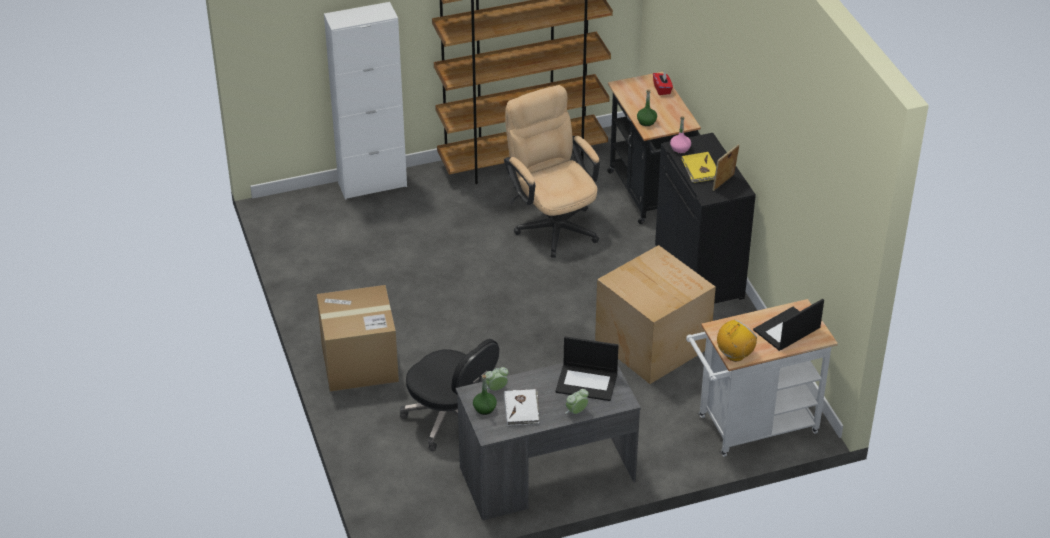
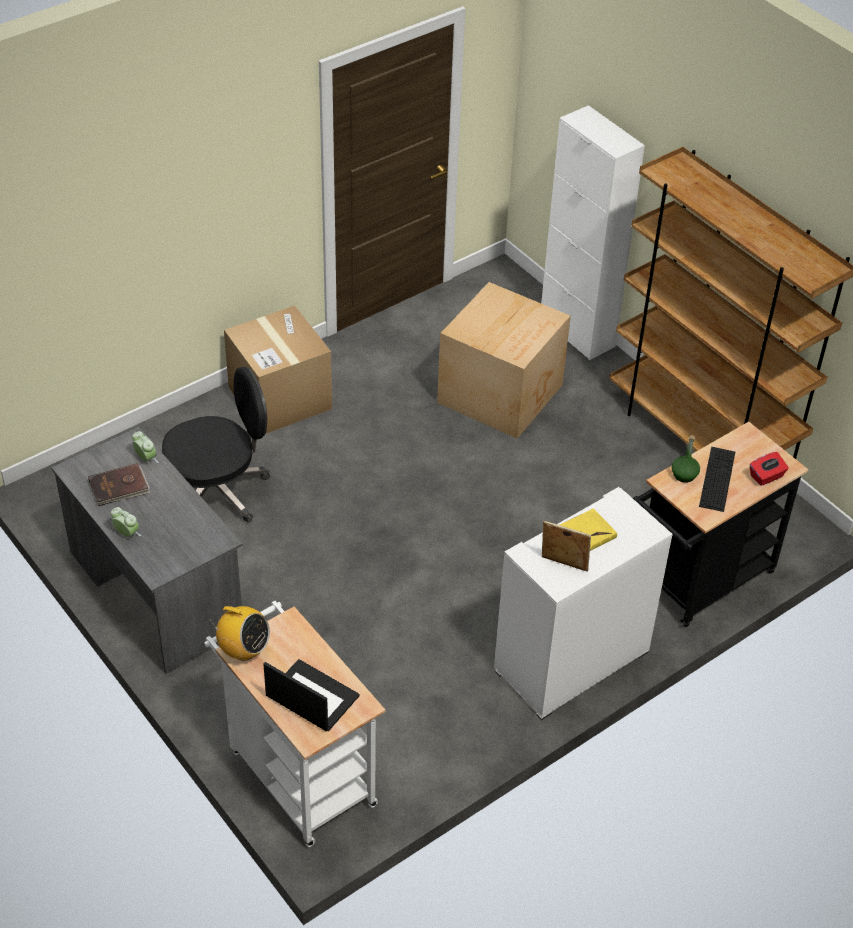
camera: 70 degrees right, 5 degrees up
black office chair [400,339,499,451] -> black office chair turned 135 degrees counterclockwise [162,367,270,522]
green bottle [473,375,497,415] -> none
beige office chair [504,85,600,258] -> none
white book [504,389,540,426] -> brown book [88,463,150,506]
laptop [555,336,619,401] -> none
cardboard box [595,245,716,384] -> cardboard box moved to [437,282,571,439]
black cabinet [655,133,756,304] -> white cabinet [494,487,673,720]
pink bottle [670,116,691,154] -> none
none -> keyboard [699,447,735,512]

